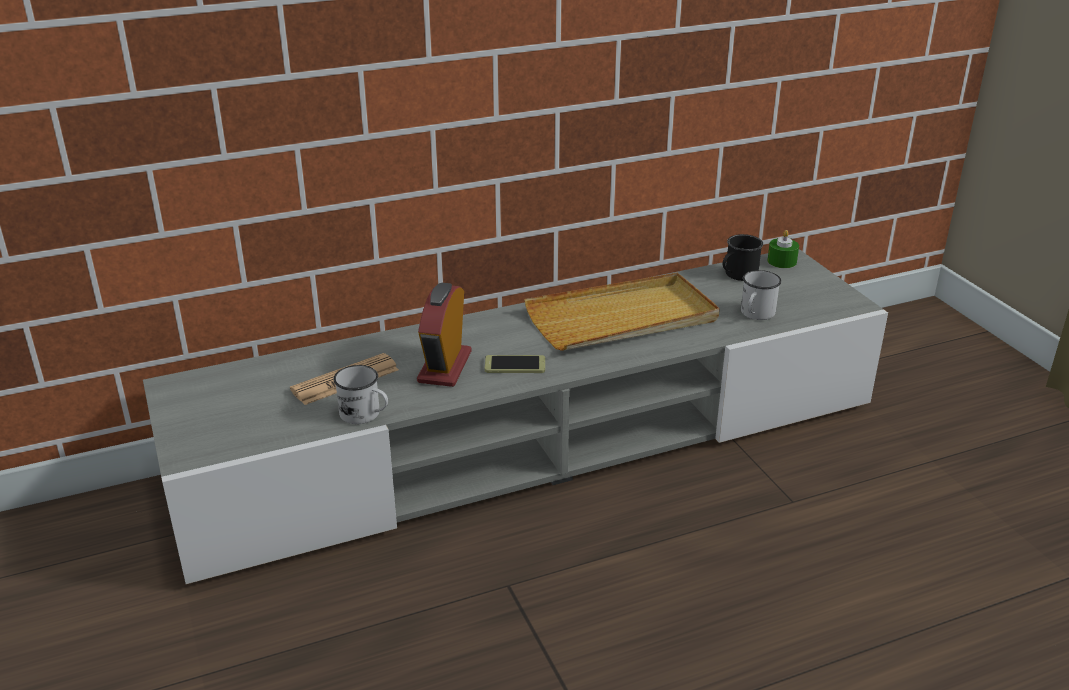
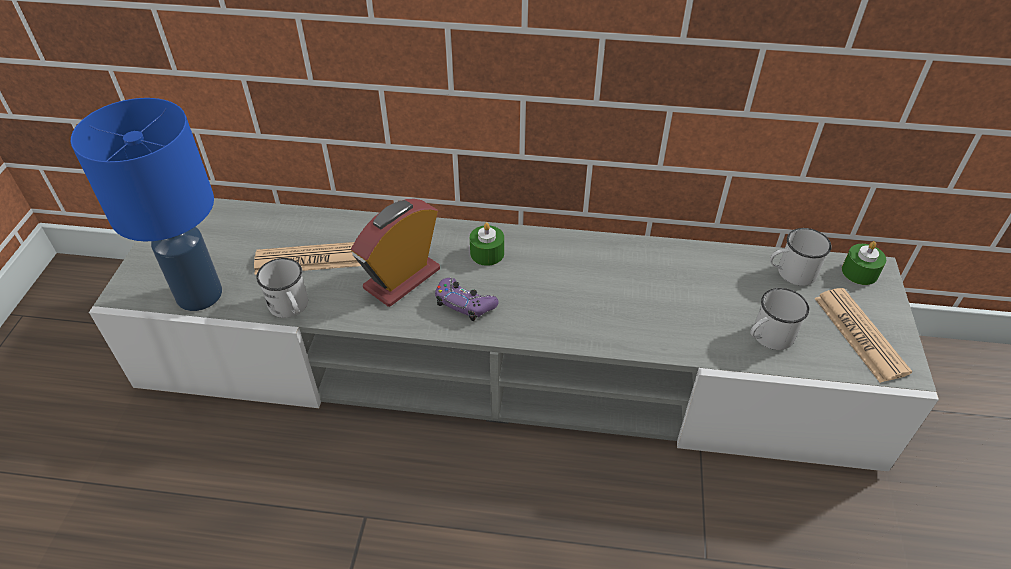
camera: 30 degrees right, 15 degrees up
phone [485,355,545,373] -> purple game controller [435,278,499,321]
beige tray [524,273,720,351] -> none
black mug [723,234,763,281] -> white mug [770,228,832,286]
none -> blue table lamp [71,98,222,311]
none -> green candle [470,222,504,266]
none -> newspaper [814,288,913,383]

